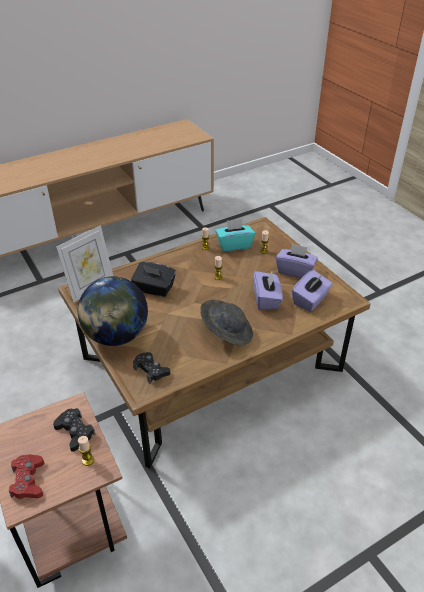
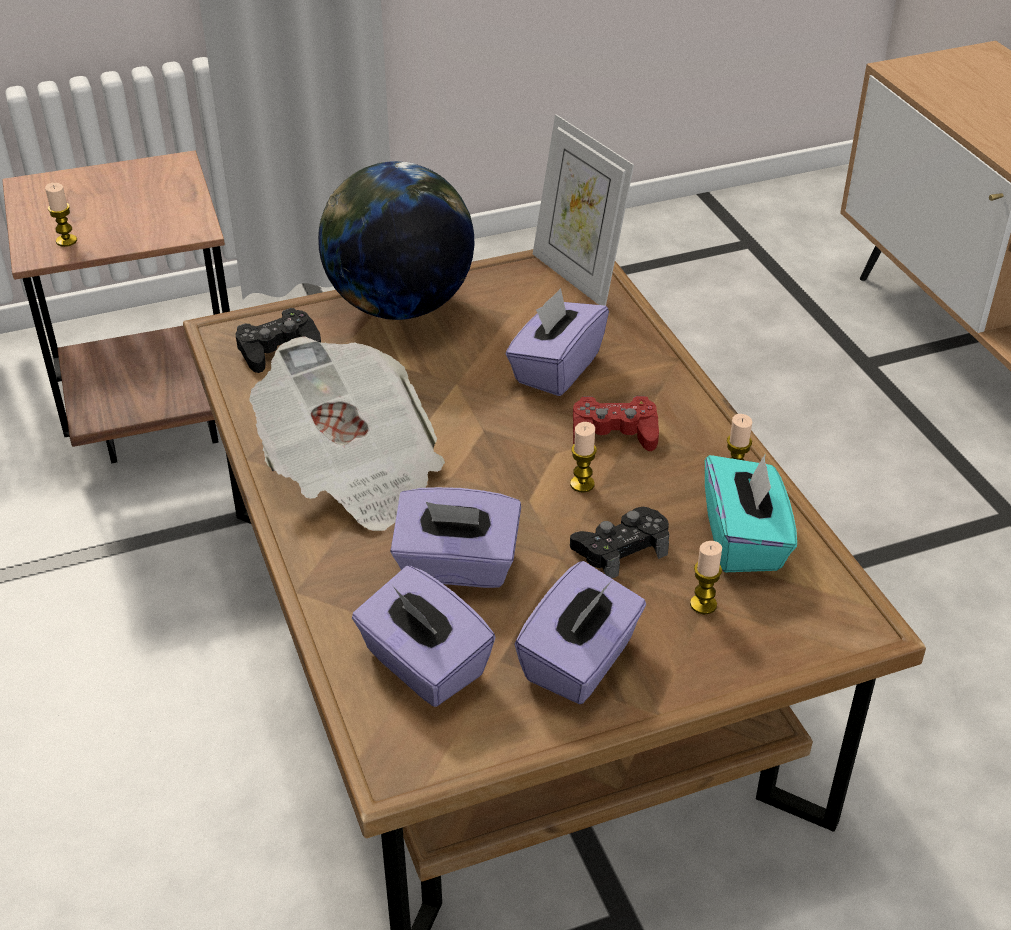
camera: 100 degrees right, 0 degrees up
red game controller [9,454,44,499] -> red game controller moved to [573,396,659,451]
black game controller [53,408,95,452] -> black game controller moved to [570,507,669,578]
black tissue box [131,262,176,297] -> purple tissue box [506,288,609,396]
grey hat [200,300,253,346] -> newspaper [249,336,445,531]

